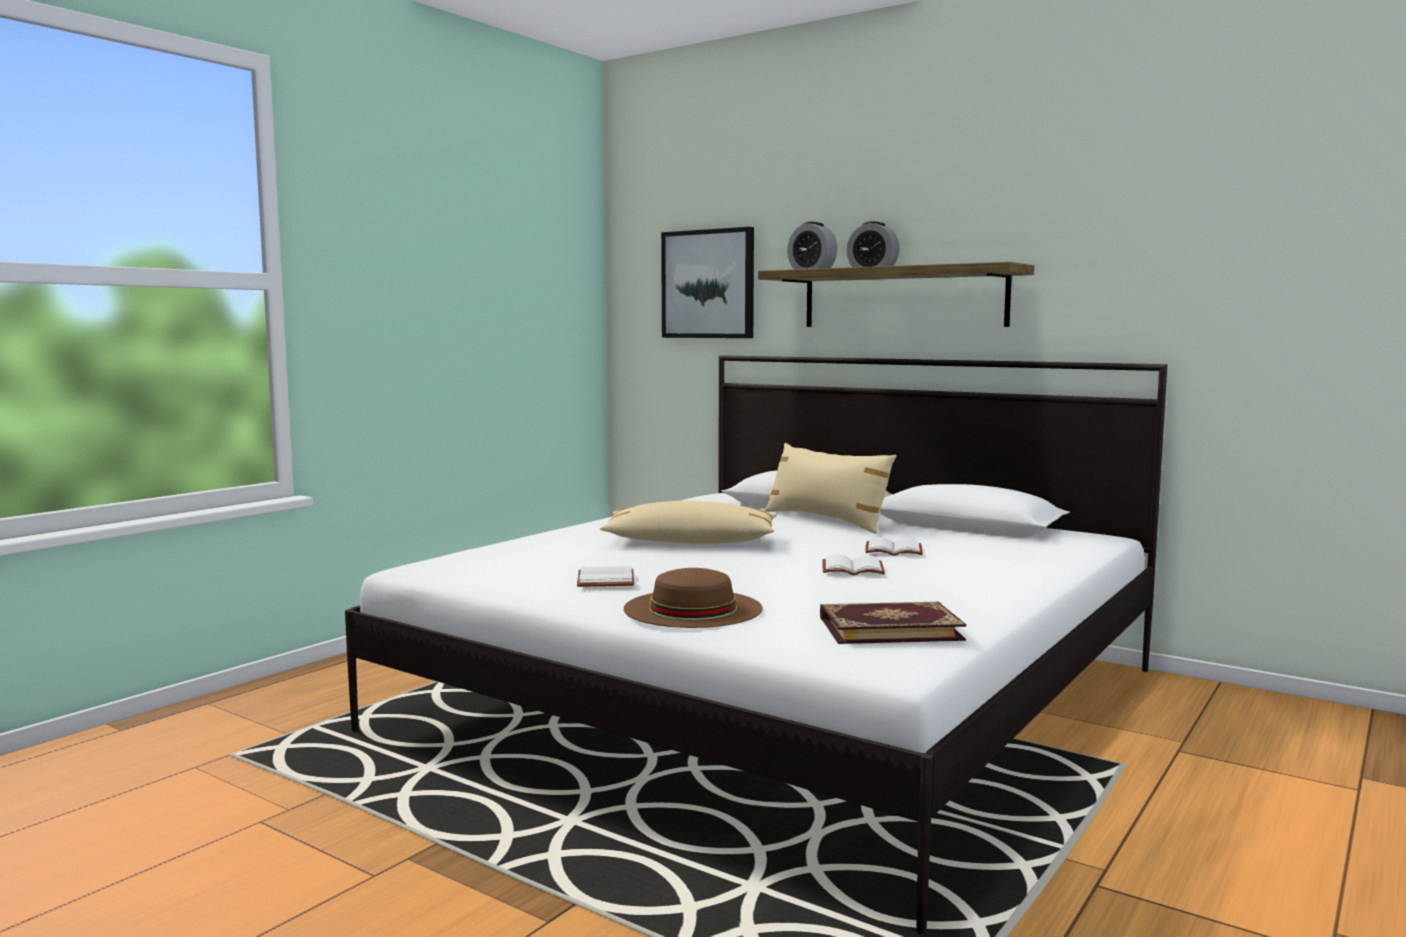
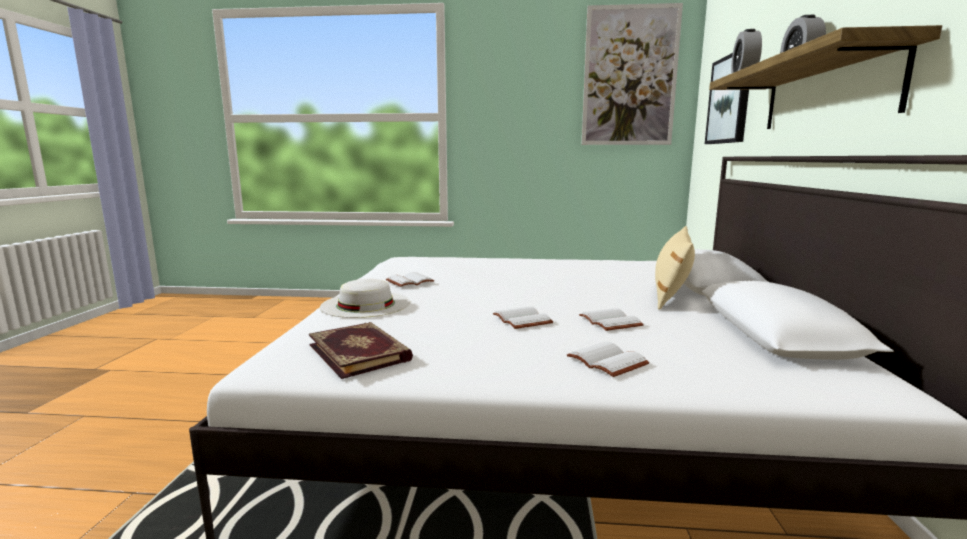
camera: 60 degrees right, 5 degrees up
beige pillow [600,501,777,544] -> none
brown hat [624,568,763,628] -> white hat [320,279,410,318]
none -> white book [567,342,650,377]
none -> picture [581,3,683,145]

